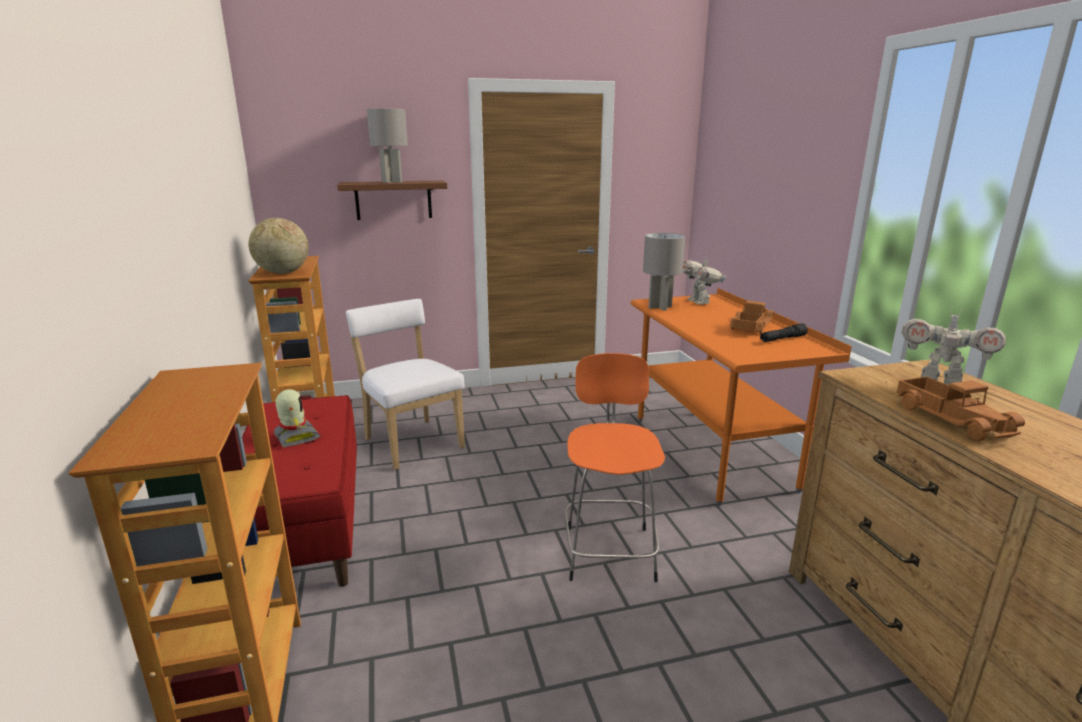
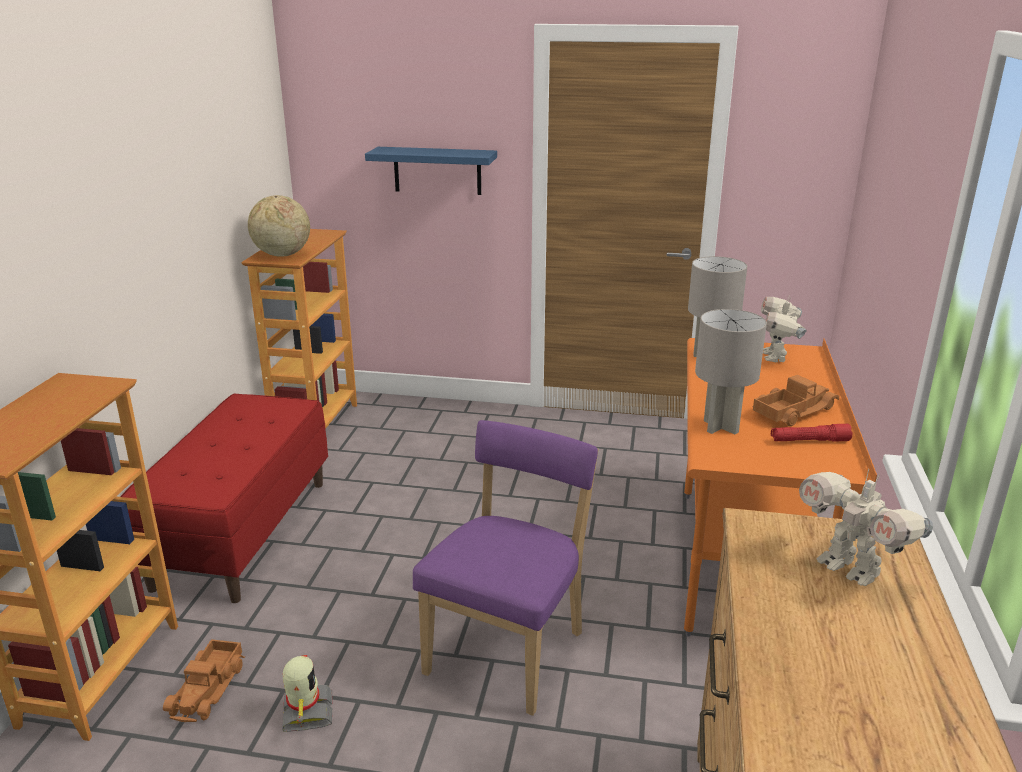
camera: 25 degrees right, 5 degrees up
toy robot [274,389,320,447] -> toy robot moved to [282,655,332,732]
brown shelf [337,181,447,220] -> blue shelf [365,147,497,195]
white chair [346,299,465,470] -> none
grey table lamp [367,108,408,183] -> grey table lamp moved to [695,309,767,434]
orange stool [564,353,665,582] -> purple chair [413,420,599,716]
black flashlight [760,323,808,342] -> red flashlight [771,424,853,442]
toy truck [896,377,1025,441] -> toy truck moved to [163,639,245,722]

